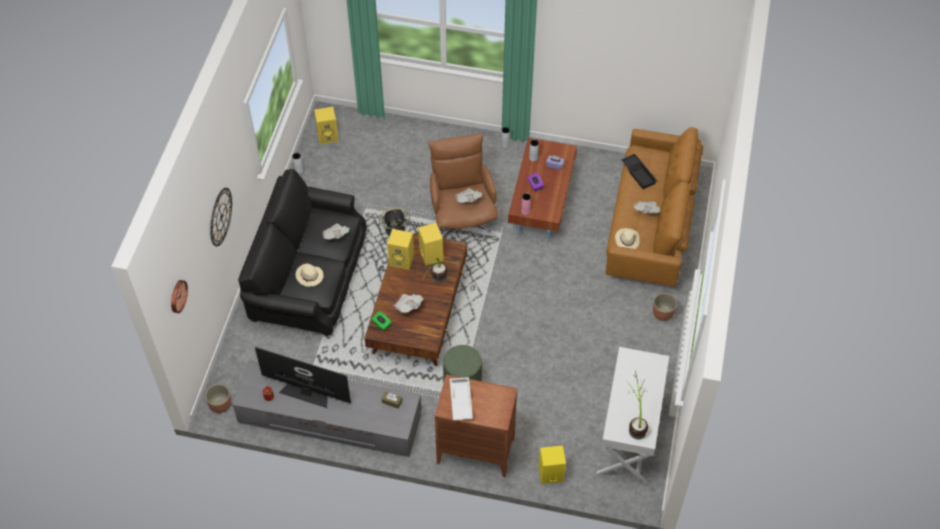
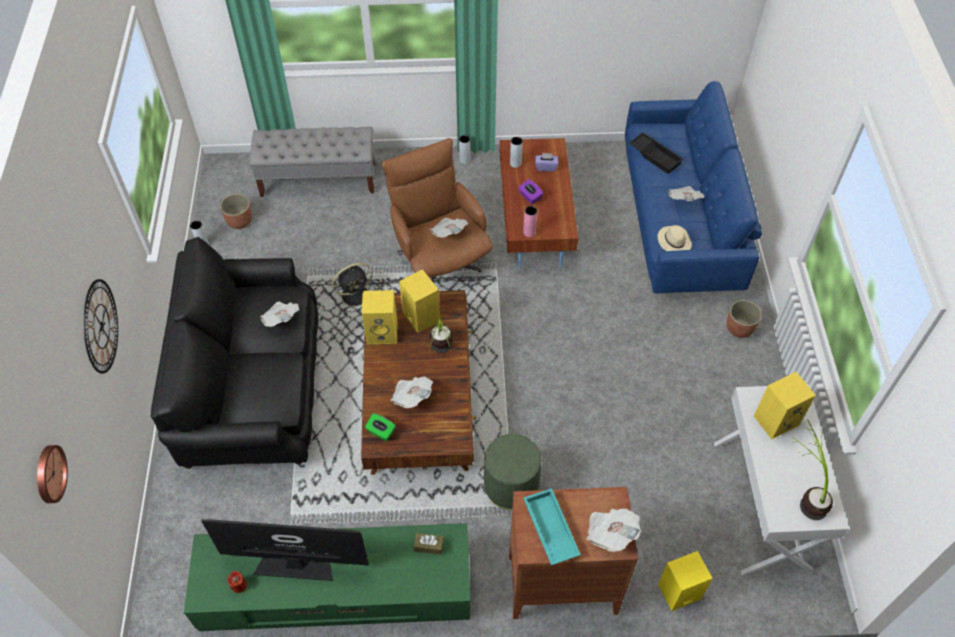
camera: 15 degrees left, 0 degrees up
planter [205,384,231,413] -> planter moved to [220,194,252,229]
grey tv stand [232,361,421,457] -> green tv stand [184,523,470,631]
beige hat [296,264,323,287] -> none
yellow speaker [314,107,339,144] -> yellow speaker moved to [754,372,816,439]
white tray [450,377,473,420] -> turquoise tray [524,488,581,565]
brown sofa [606,127,703,287] -> blue sofa [625,81,762,293]
none -> grey bench [249,127,375,197]
none -> newspaper [586,508,641,552]

